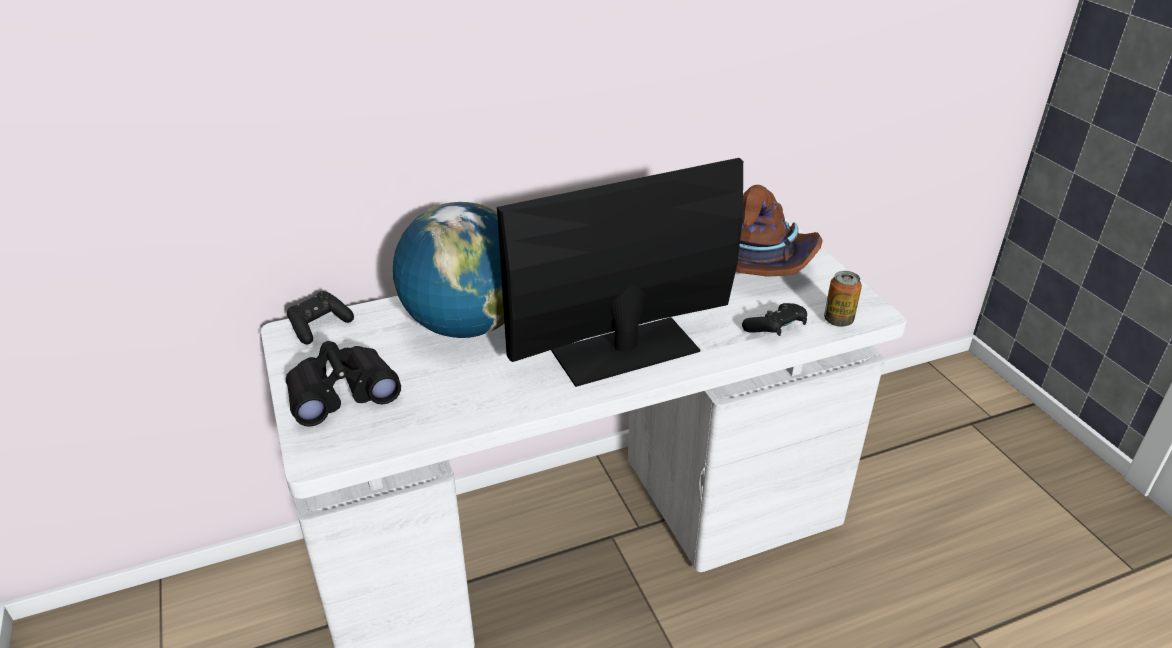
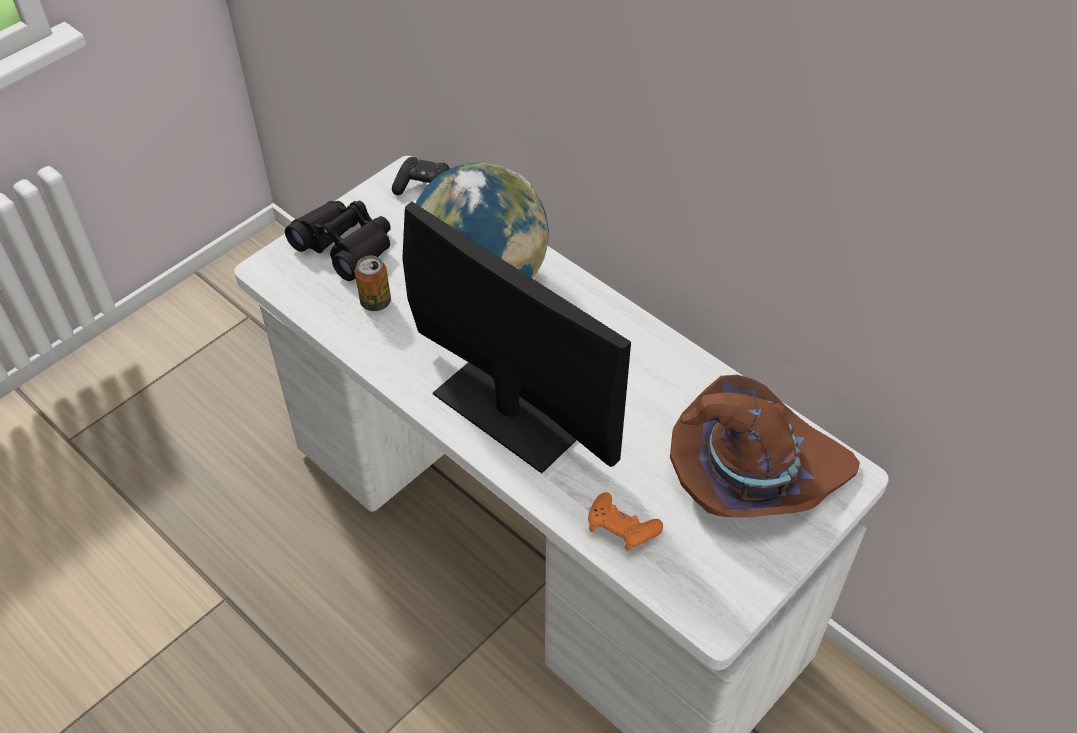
camera: 65 degrees right, 15 degrees up
black game controller [742,303,807,336] -> orange game controller [588,492,663,551]
can [824,271,862,327] -> can moved to [355,255,391,311]

